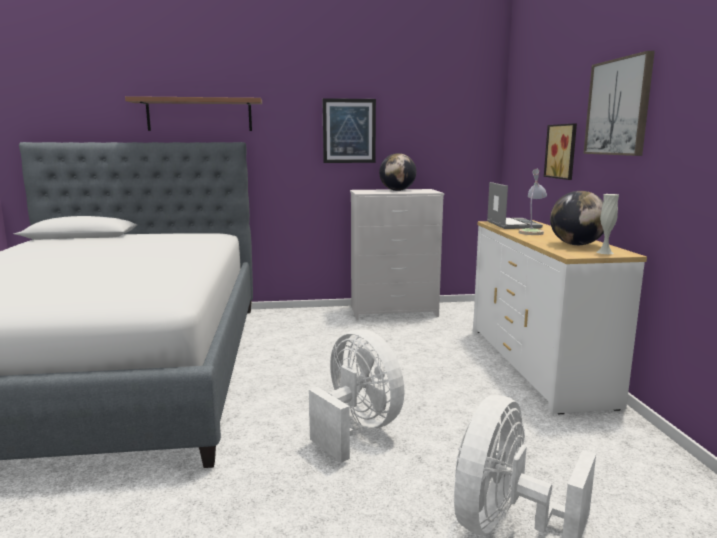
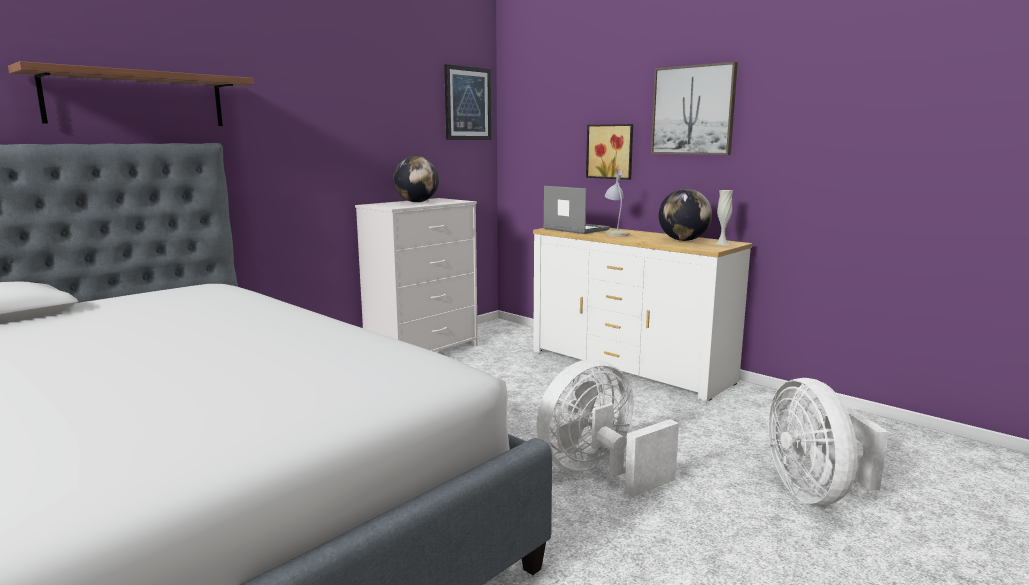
camera: 40 degrees left, 0 degrees up
white fan [309,330,405,463] -> white fan turned 45 degrees counterclockwise [536,360,679,497]
picture [322,98,376,163] -> picture moved to [444,64,491,140]

